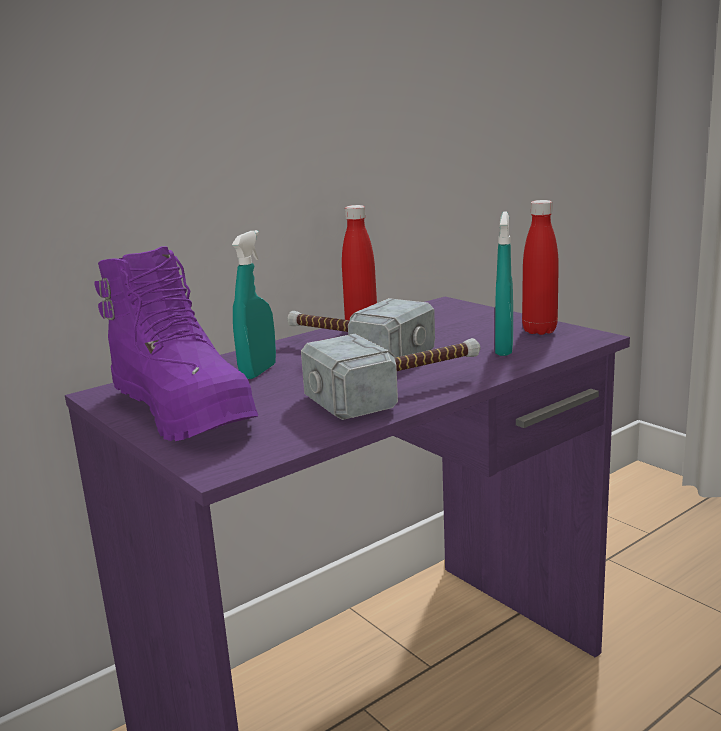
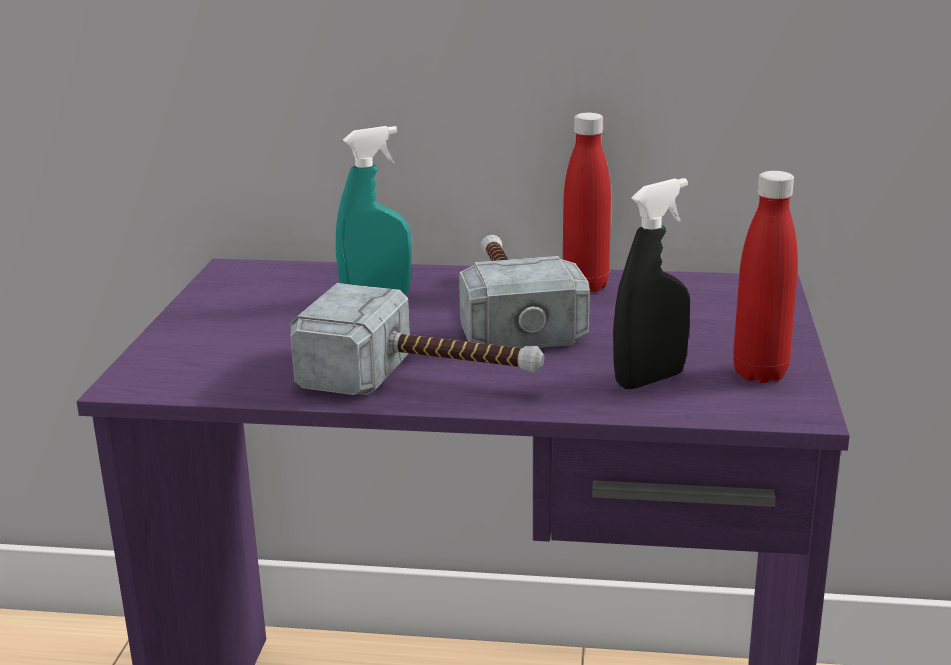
camera: 45 degrees right, 5 degrees up
purple boot [94,246,258,441] -> none
turquoise spray bottle [495,211,513,356] -> black spray bottle [613,178,690,389]

